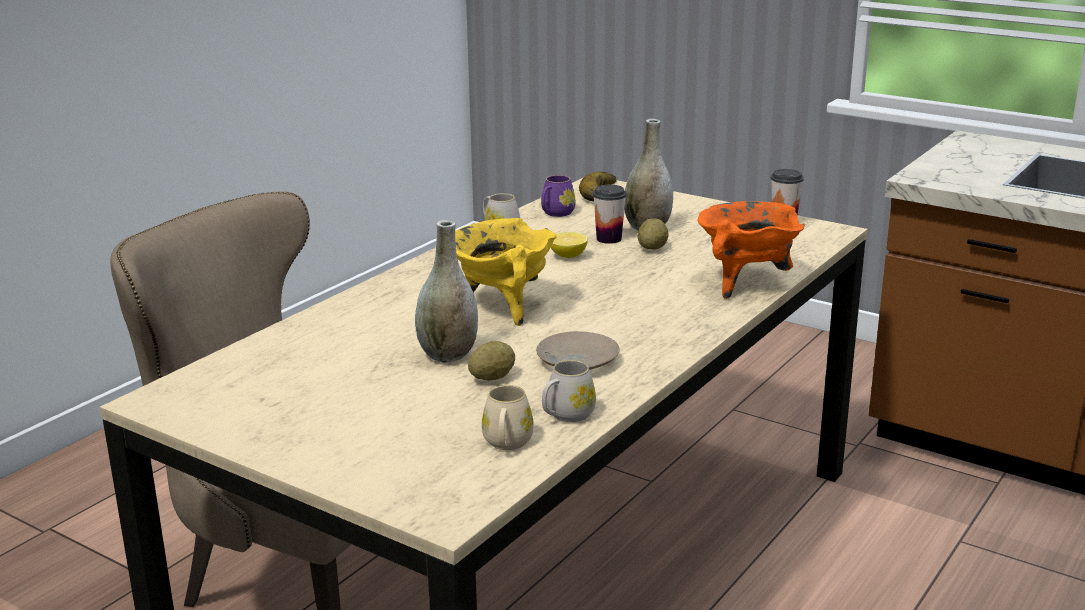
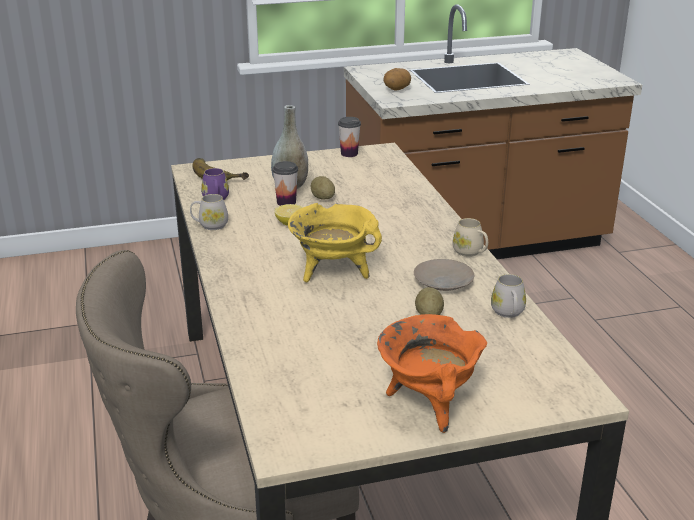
camera: 50 degrees left, 5 degrees up
grey vase [415,220,478,362] -> none
beige mug [482,385,534,450] -> beige mug moved to [453,218,488,257]
orange cooking pot [698,201,805,299] -> orange cooking pot moved to [377,314,487,433]
none -> potato [384,68,411,91]

